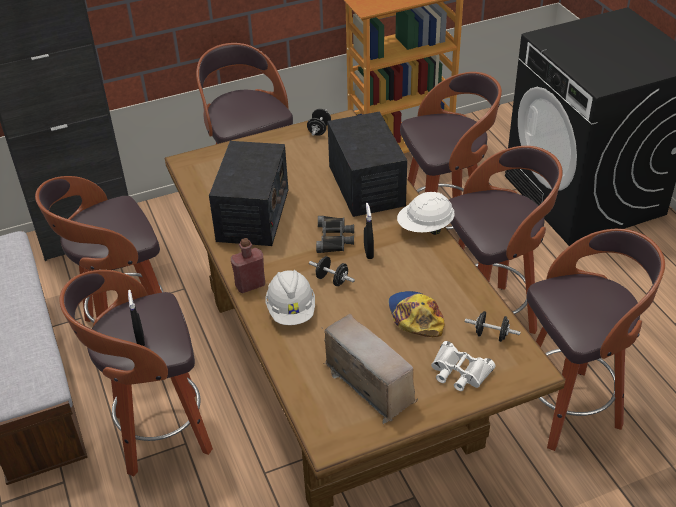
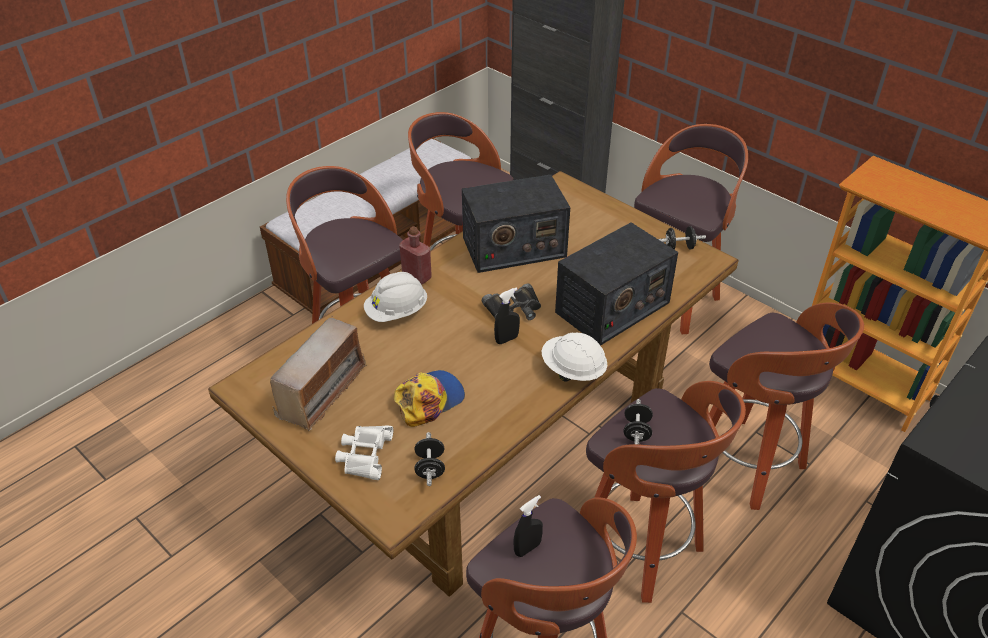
camera: 65 degrees right, 0 degrees up
black spray bottle [128,290,145,346] -> black spray bottle moved to [513,495,543,557]
black dumbbell [309,256,355,286] -> black dumbbell moved to [624,399,653,444]

